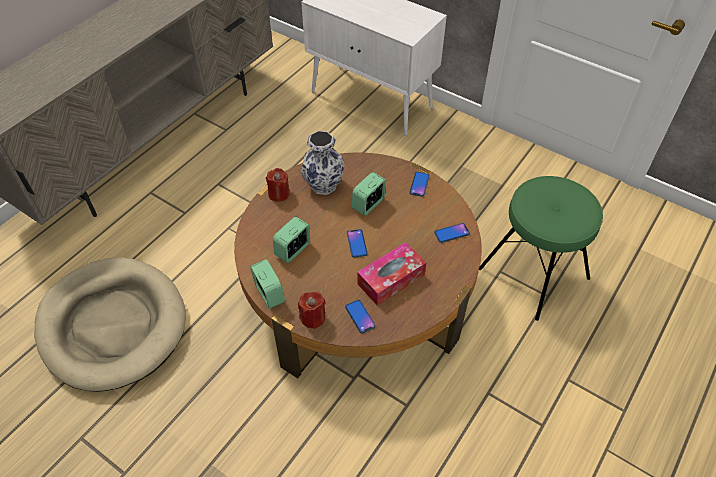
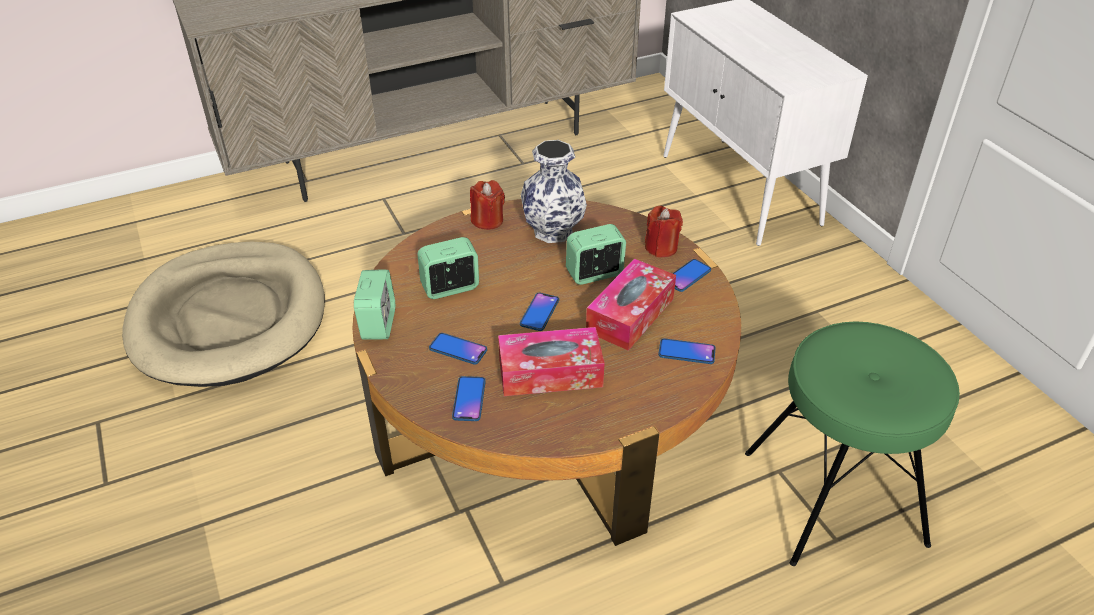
camera: 30 degrees right, 10 degrees down
red candle [298,292,325,329] -> red candle moved to [645,206,683,257]
none -> phone [429,333,487,364]
none -> tissue box [586,259,676,351]

